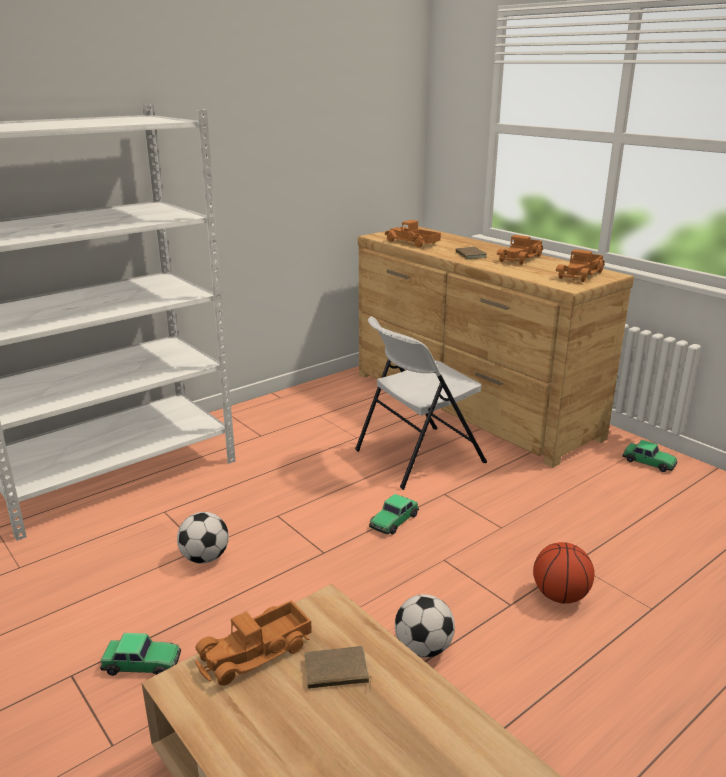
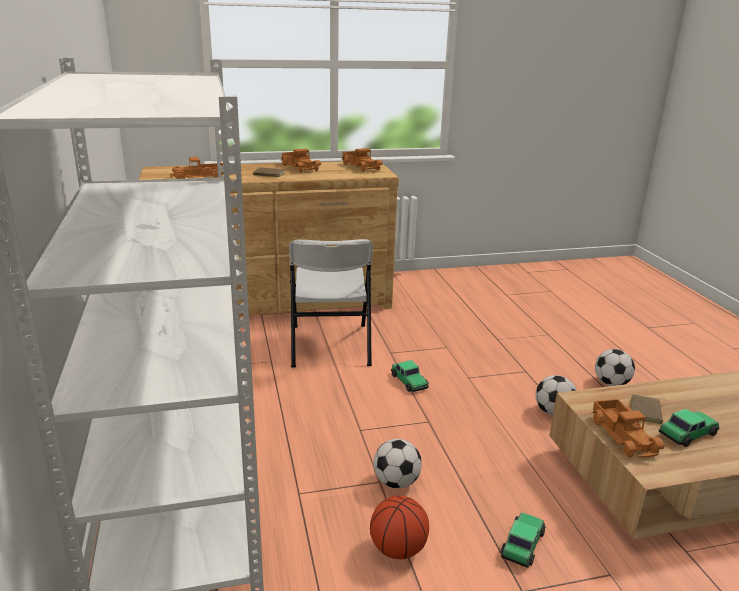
camera: 65 degrees left, 0 degrees up
basketball [533,542,595,604] -> basketball moved to [370,496,429,559]
toy car [623,440,678,472] -> toy car moved to [659,409,719,447]
none -> football [595,349,635,386]

